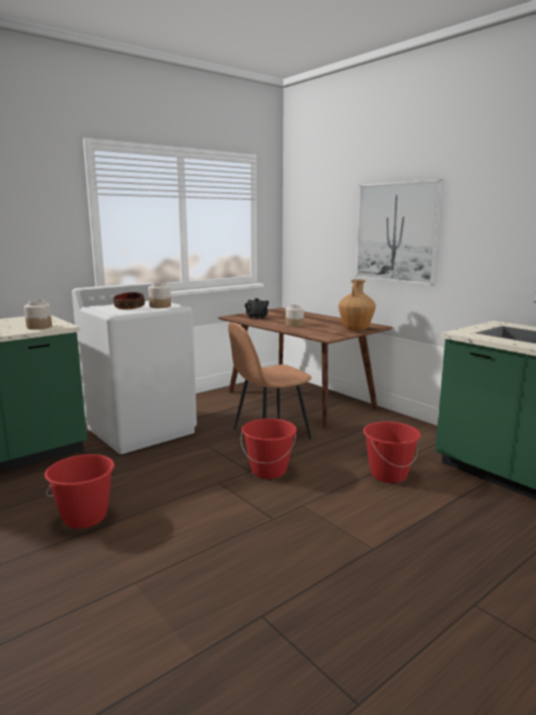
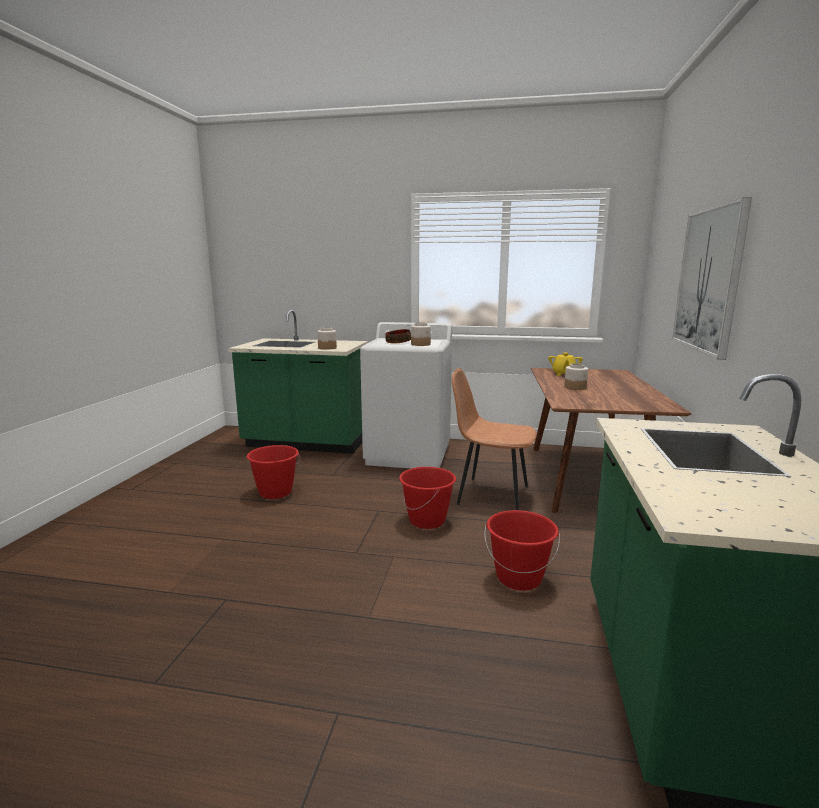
camera: 50 degrees right, 0 degrees up
black teapot [245,298,269,319] -> yellow teapot [548,353,583,376]
brown vase [338,279,376,331] -> none

